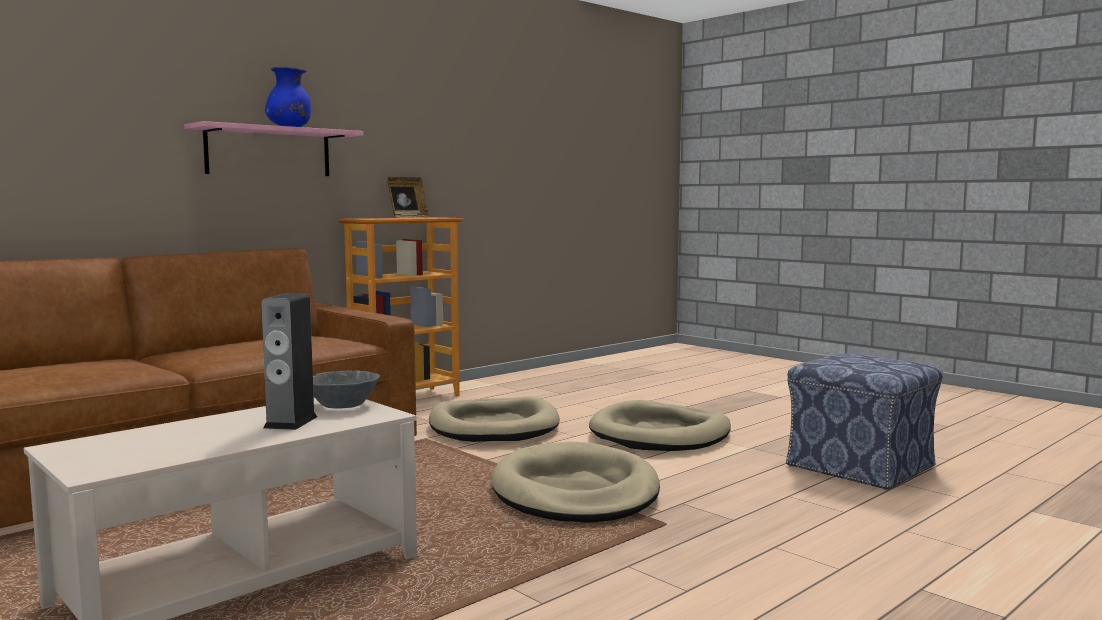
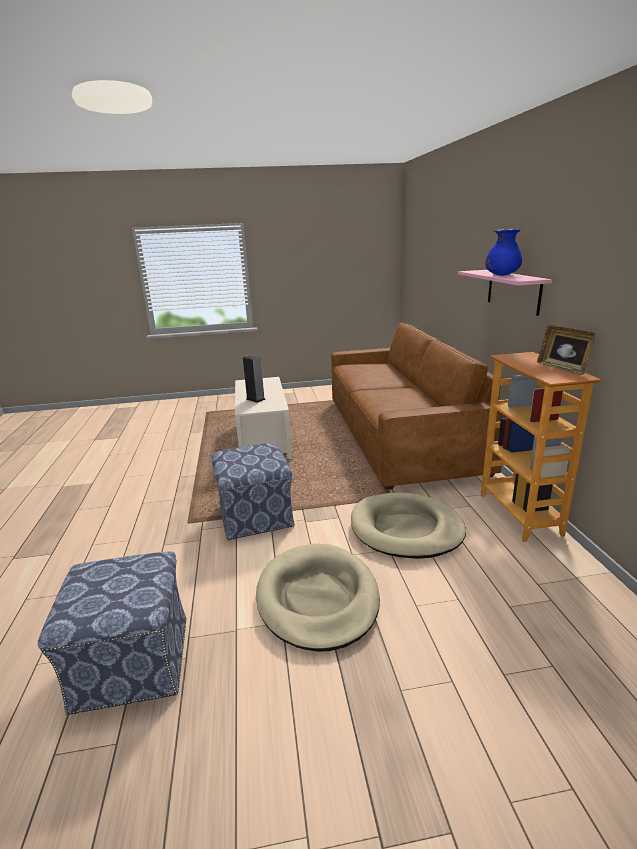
camera: 125 degrees right, 15 degrees up
grey bowl [313,371,380,409] -> none
beige dog bed [491,441,660,523] -> ottoman [211,442,295,540]

